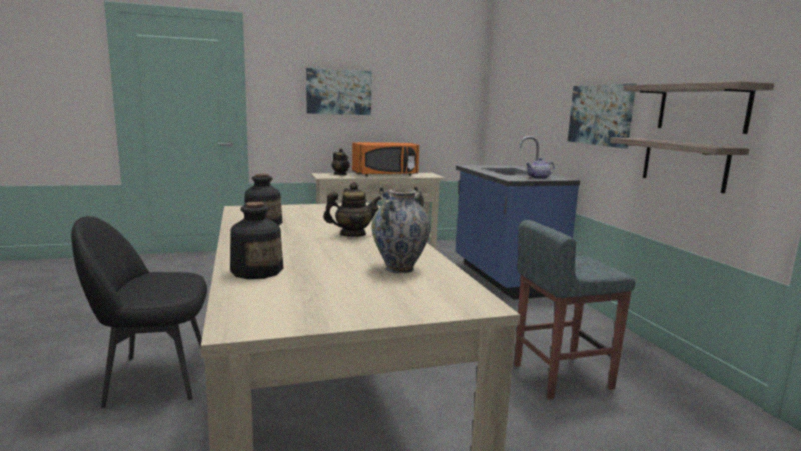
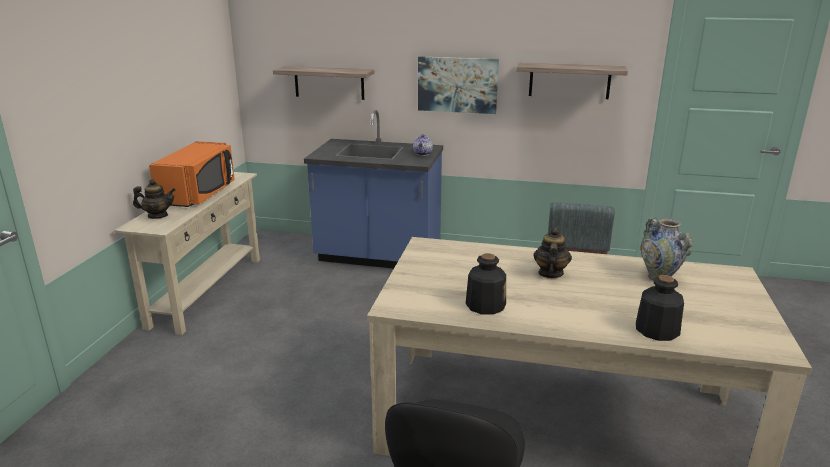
camera: 60 degrees left, 10 degrees up
picture [306,68,372,115] -> none
shelf [610,138,749,193] -> shelf moved to [273,66,375,100]

